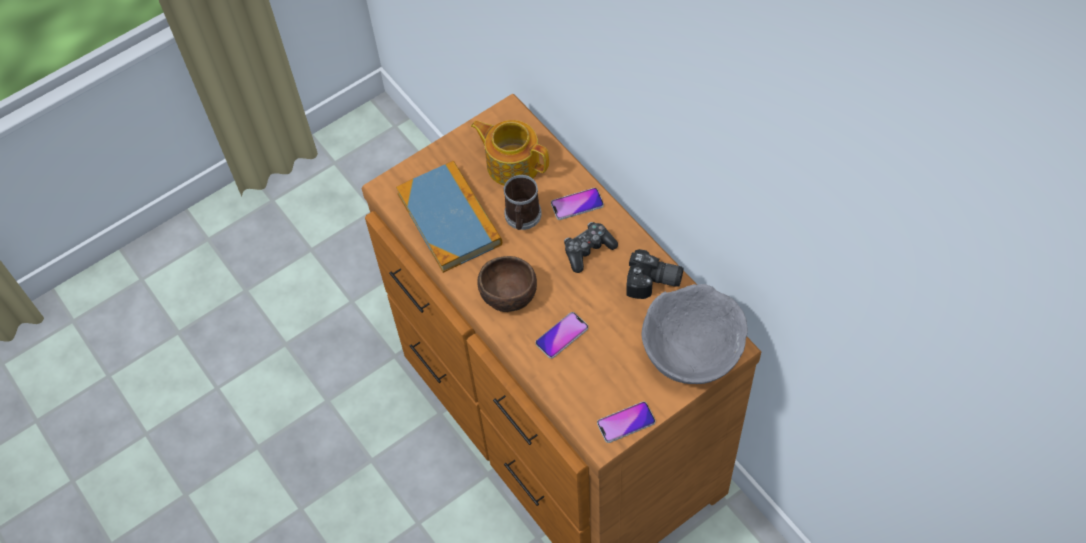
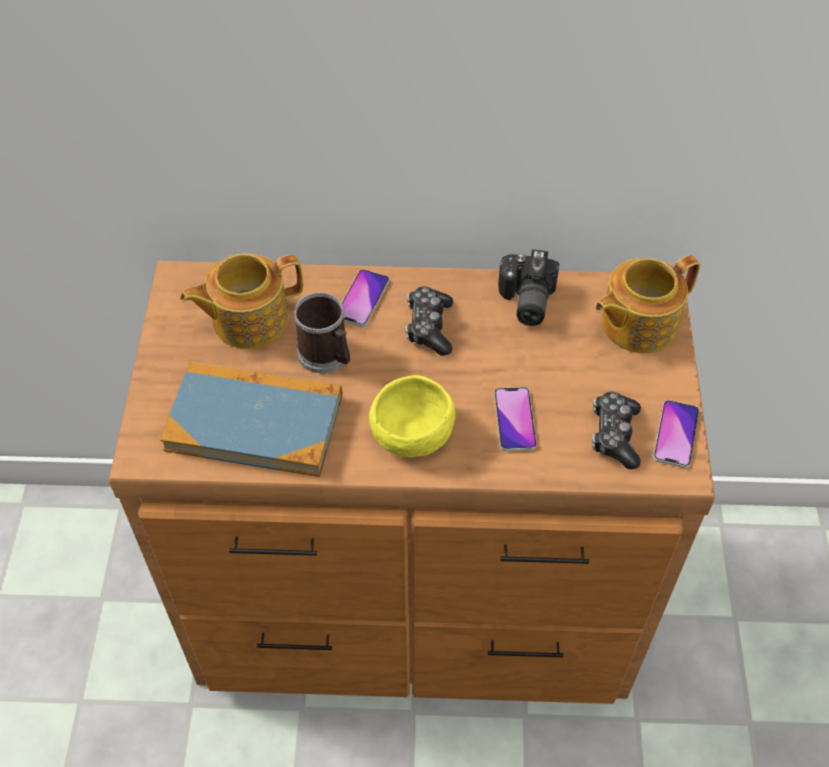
camera: 55 degrees left, 5 degrees down
brown bowl [477,256,537,312] -> yellow bowl [369,375,456,457]
camera [626,249,684,299] -> camera turned 135 degrees clockwise [498,249,559,326]
grey bowl [641,284,748,384] -> teapot [595,255,700,353]
none -> game controller [592,392,641,469]

